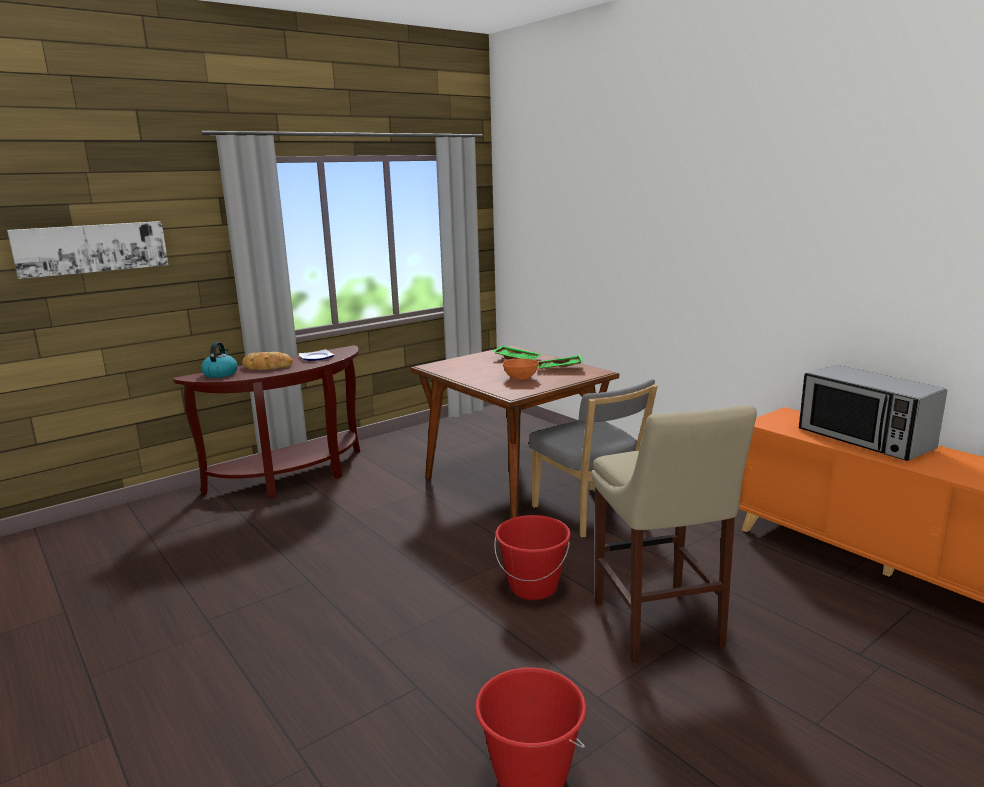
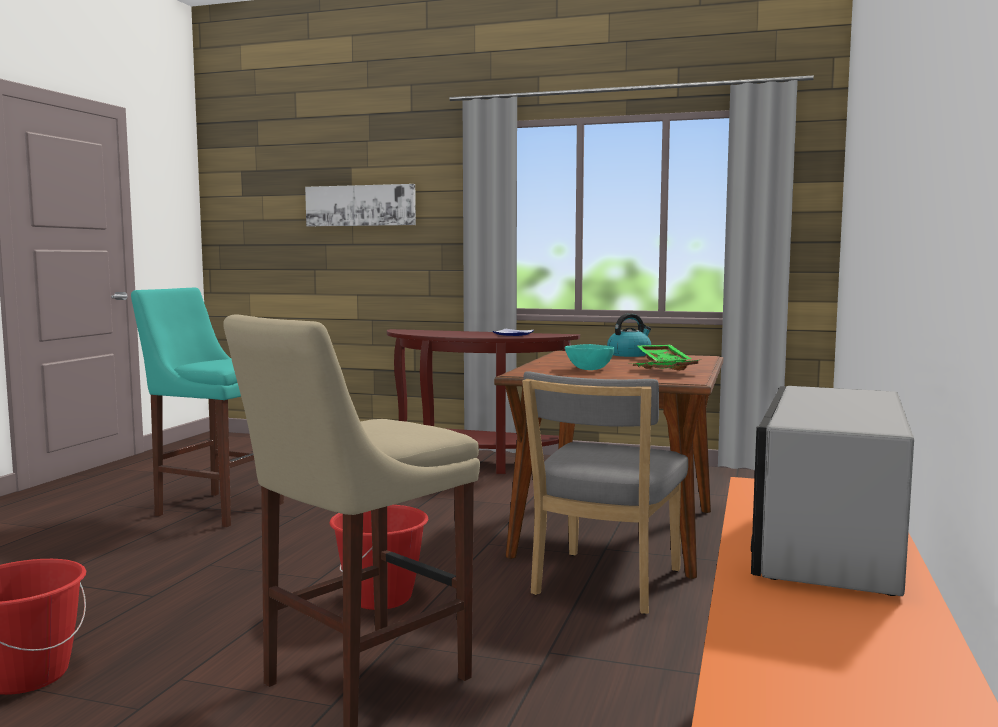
camera: 55 degrees right, 10 degrees down
kettle [201,342,238,378] -> kettle moved to [607,313,651,357]
bread [242,352,293,370] -> none
orange bowl [503,359,539,380] -> turquoise bowl [565,344,614,370]
none -> turquoise stool [131,287,284,527]

